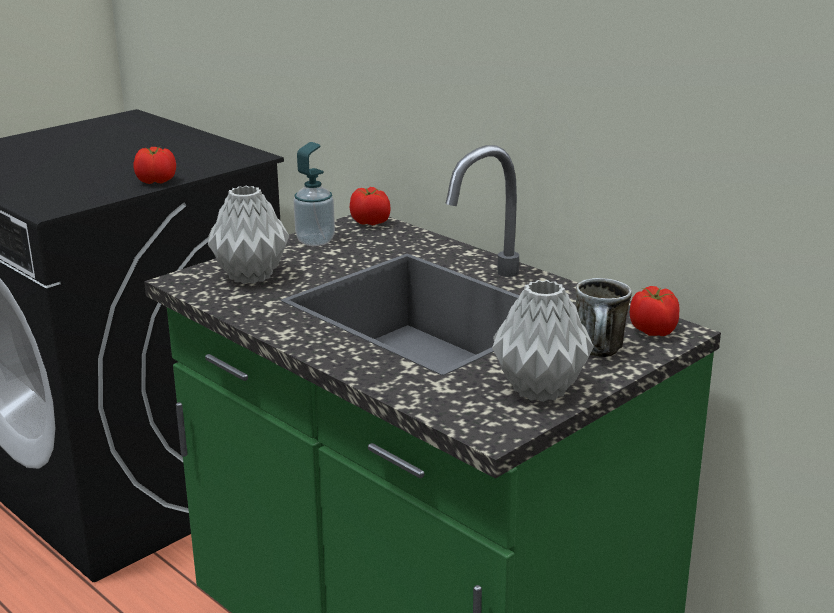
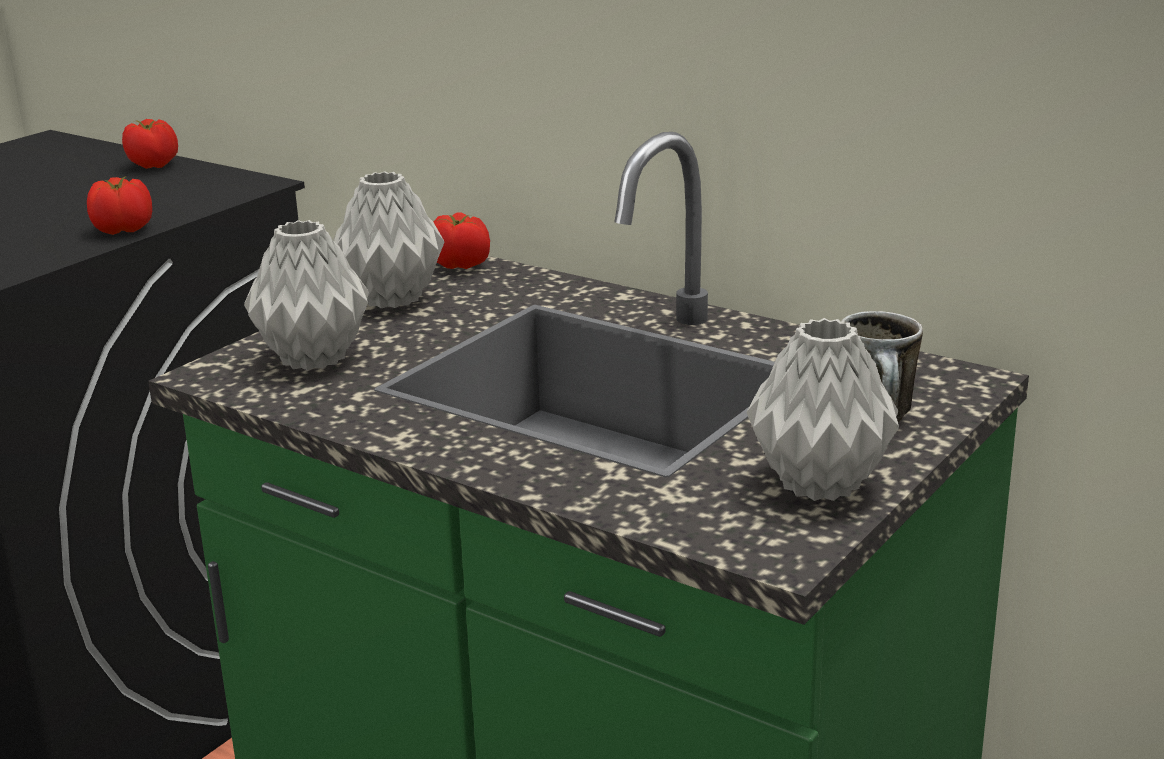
camera: 10 degrees left, 0 degrees up
soap dispenser [293,142,335,246] -> grey vase [333,171,444,308]
tomato [630,286,680,336] -> tomato moved to [122,119,178,169]

